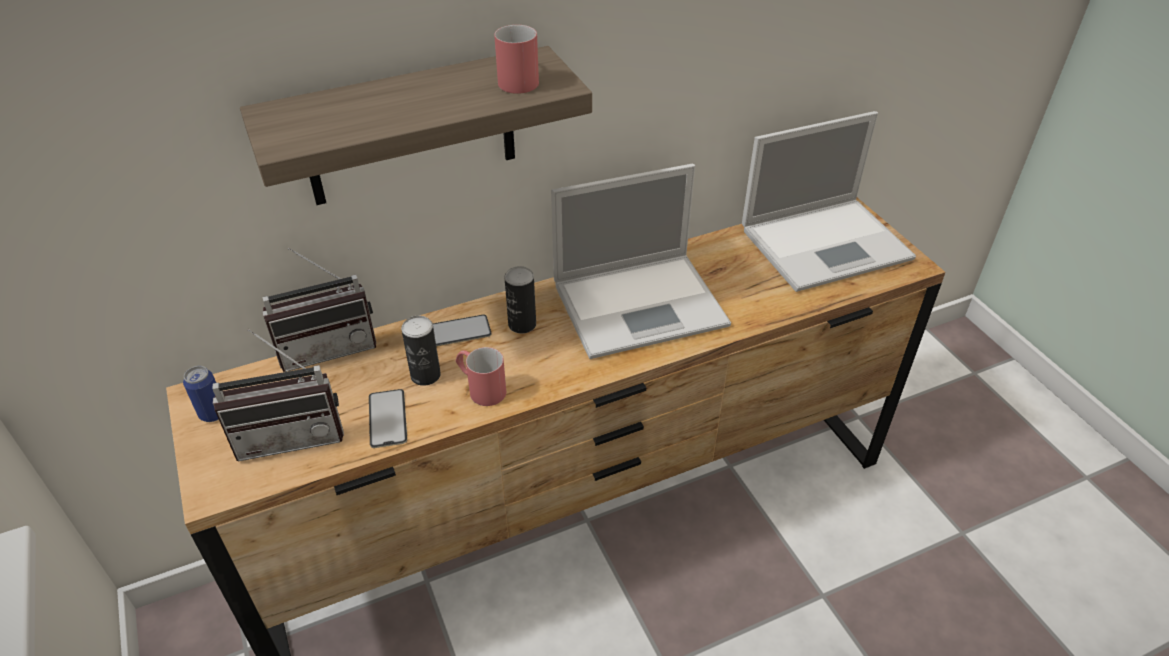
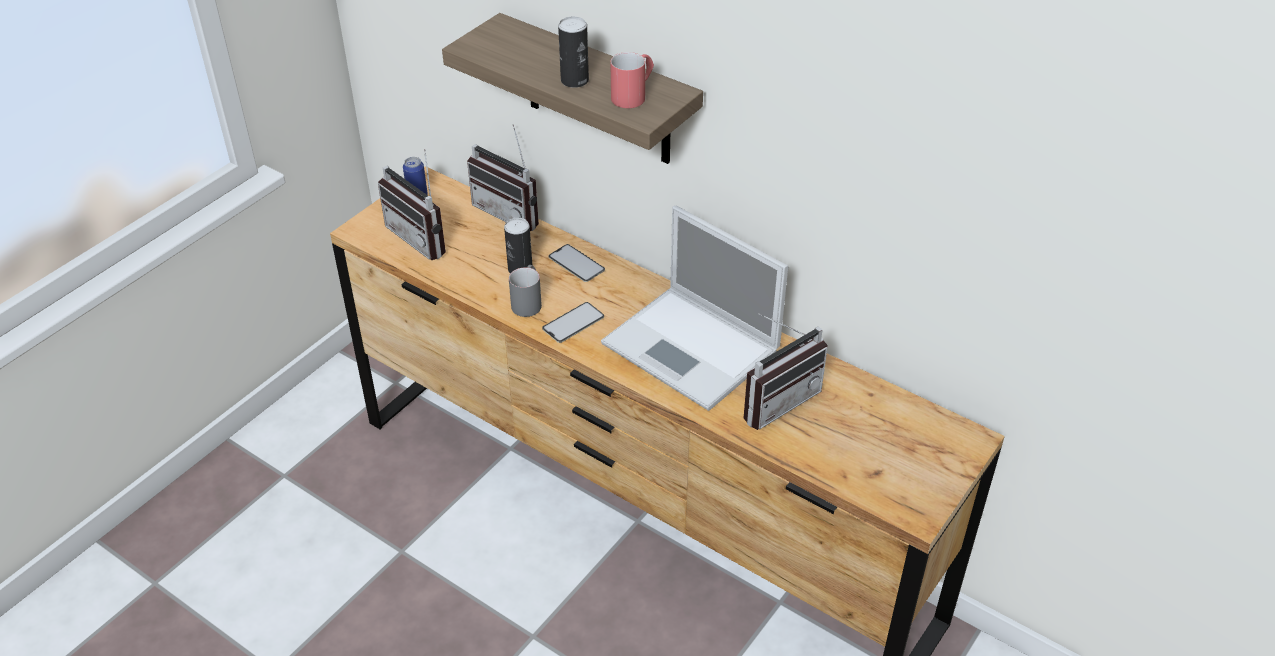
camera: 60 degrees right, 0 degrees up
phone [369,389,407,448] -> phone moved to [542,302,604,343]
red mug [456,347,506,406] -> grey mug [509,265,542,317]
can [505,266,536,334] -> can moved to [558,16,589,88]
laptop [742,111,916,292] -> none
none -> radio [744,313,827,430]

